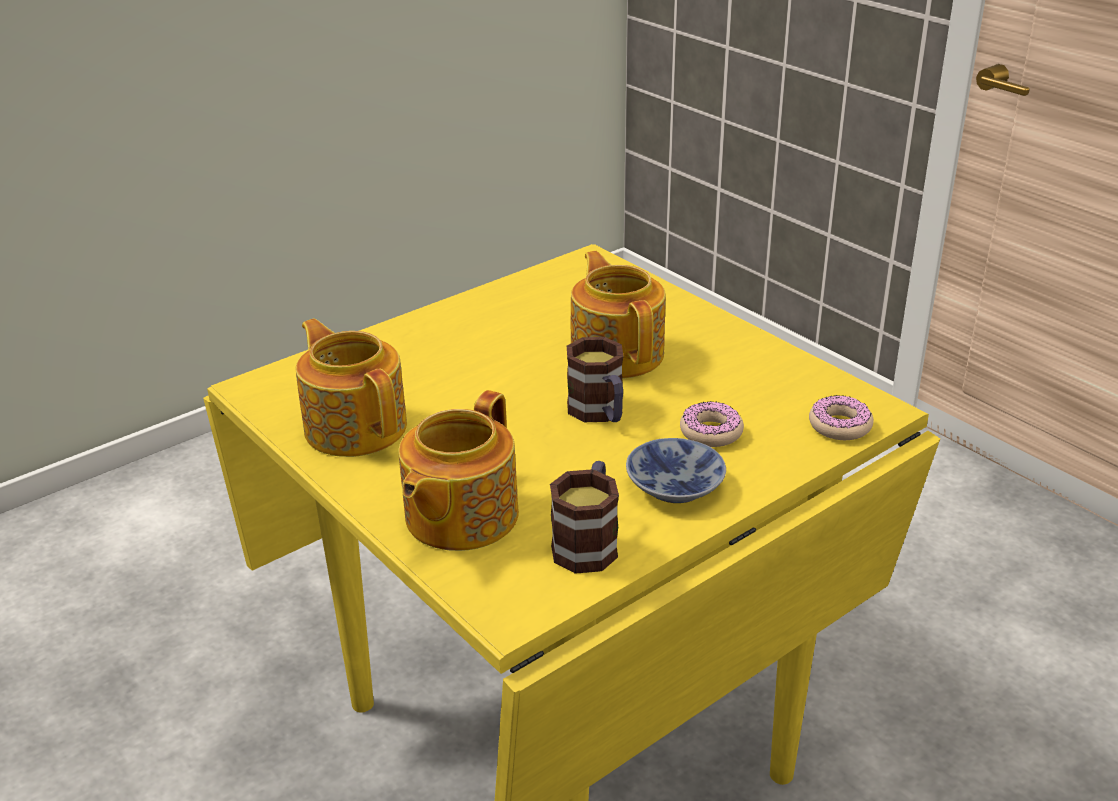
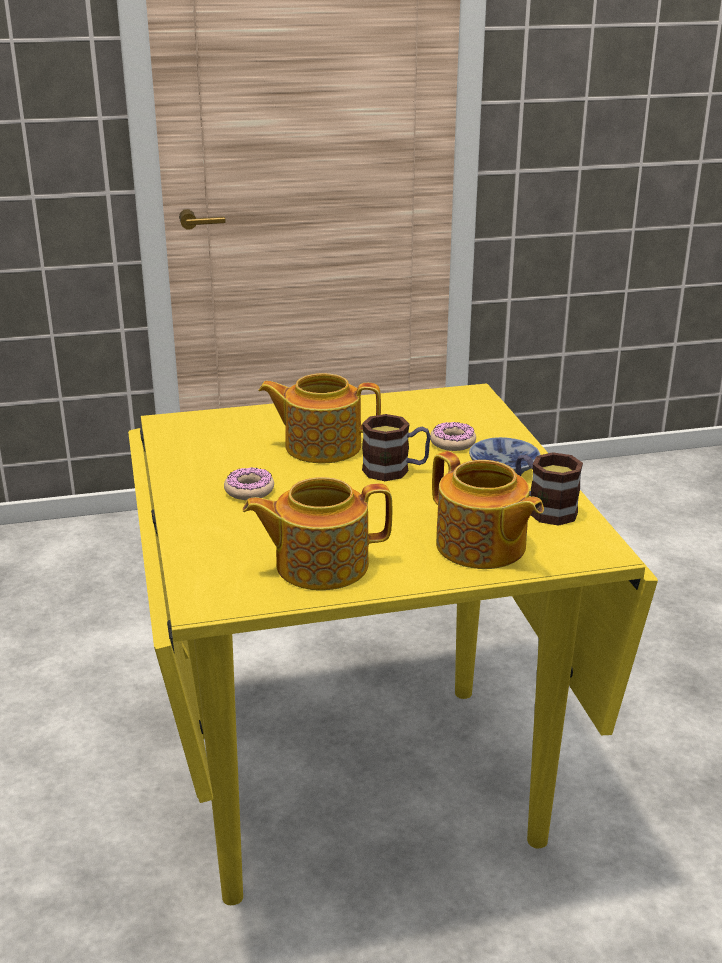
camera: 65 degrees left, 5 degrees down
donut [809,395,874,440] -> donut moved to [224,467,274,500]

